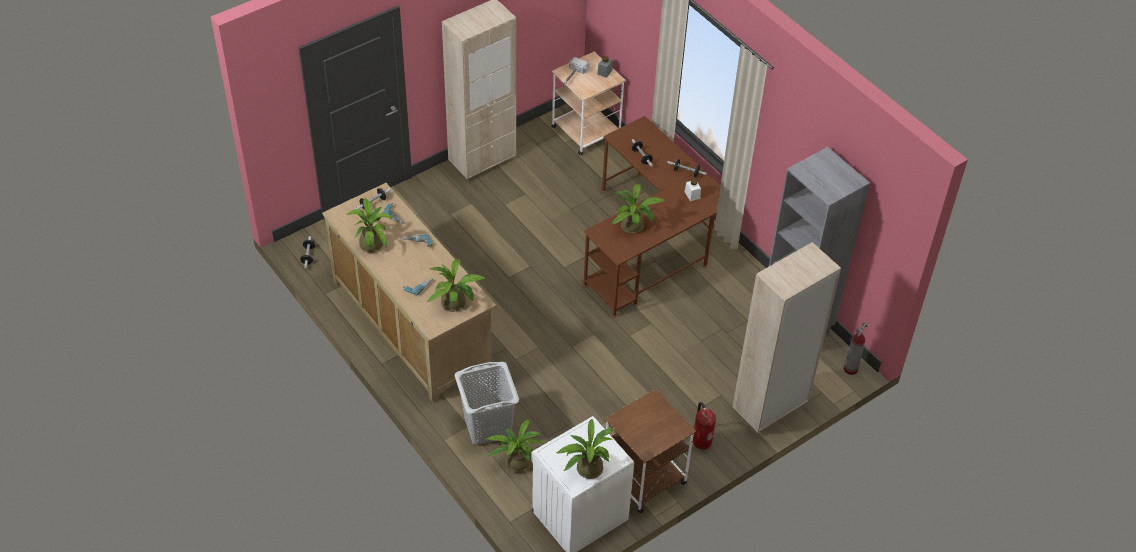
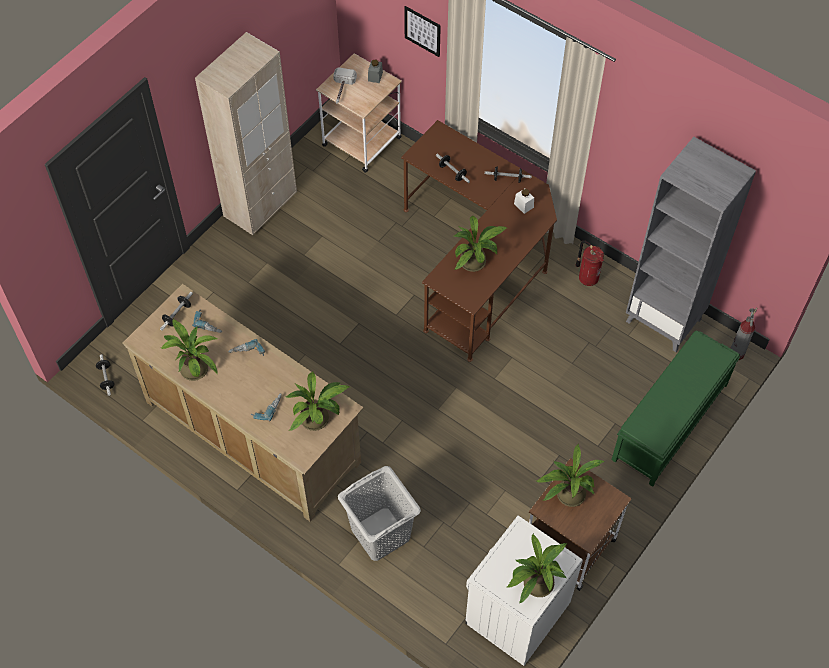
camera: 15 degrees left, 10 degrees up
potted plant [486,419,545,473] -> potted plant moved to [537,444,604,507]
fire extinguisher [693,402,716,449] -> fire extinguisher moved to [575,240,604,286]
beige cabinet [732,242,841,433] -> green bench [611,330,740,487]
none -> picture [404,6,441,57]

